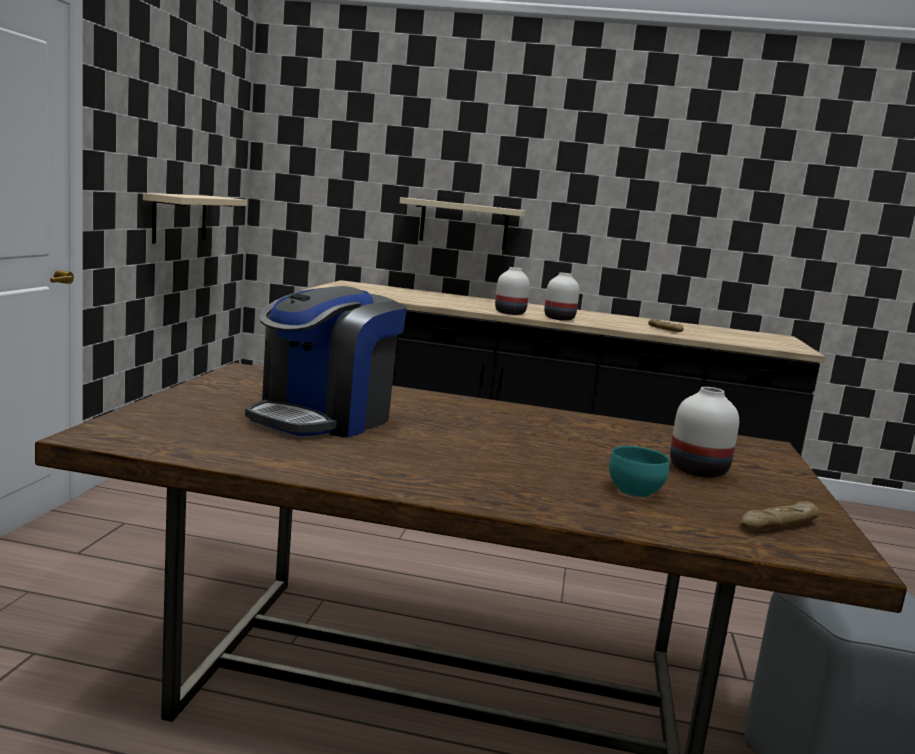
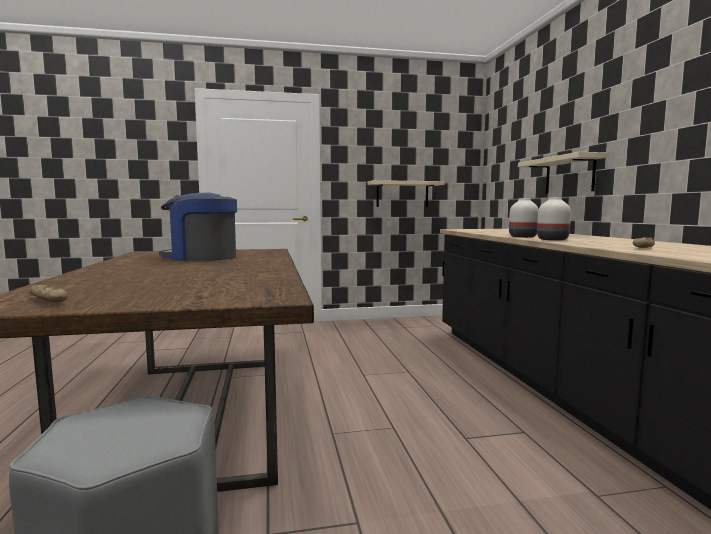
camera: 70 degrees right, 5 degrees down
turquoise bowl [609,446,670,498] -> none
white vase [670,387,739,478] -> none

